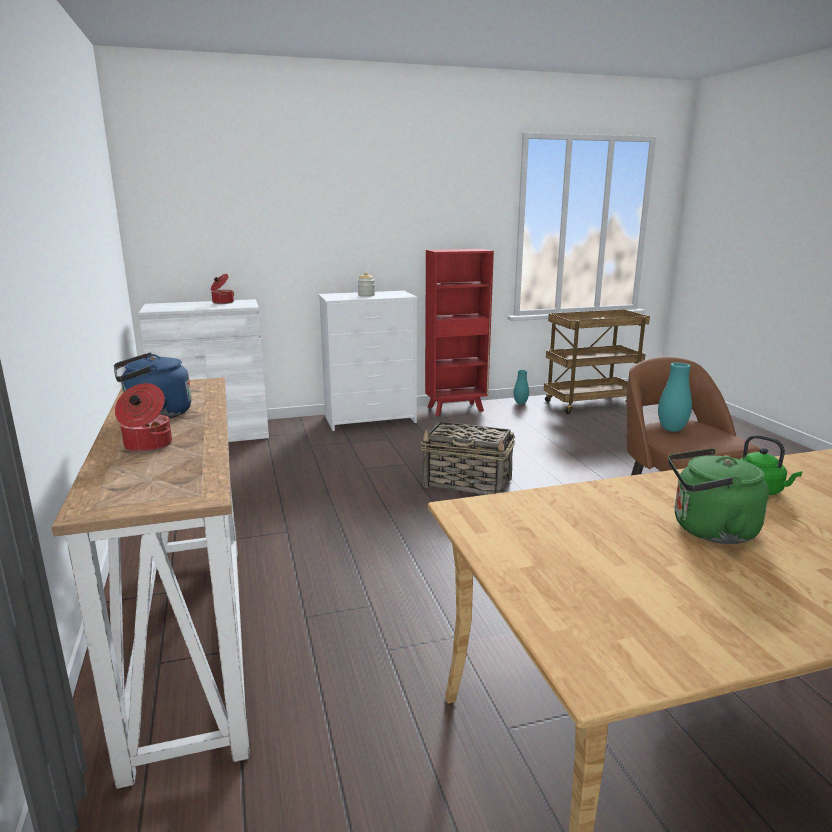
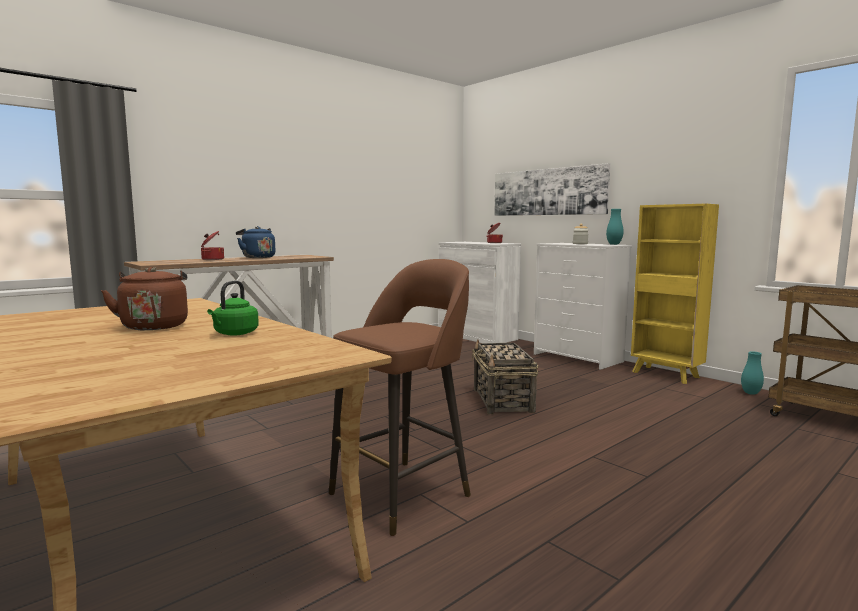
camera: 65 degrees right, 10 degrees down
red bookcase [425,249,494,416] -> yellow bookcase [631,204,719,384]
turquoise vase [658,363,692,432] -> turquoise vase moved to [606,209,624,245]
green kettle [668,448,769,544] -> brown kettle [101,267,188,330]
none -> picture [494,163,611,216]

